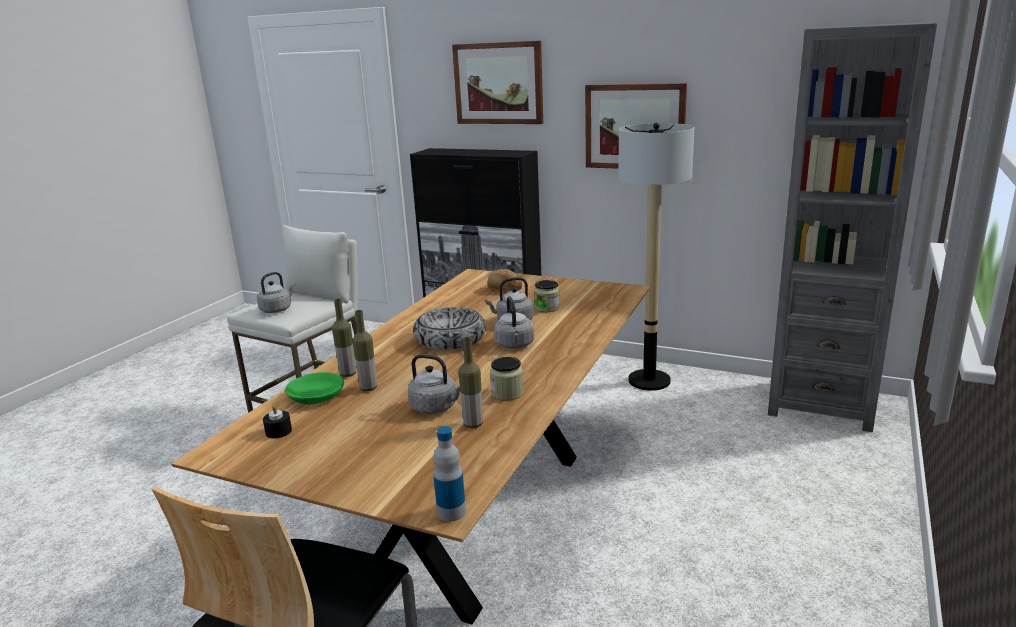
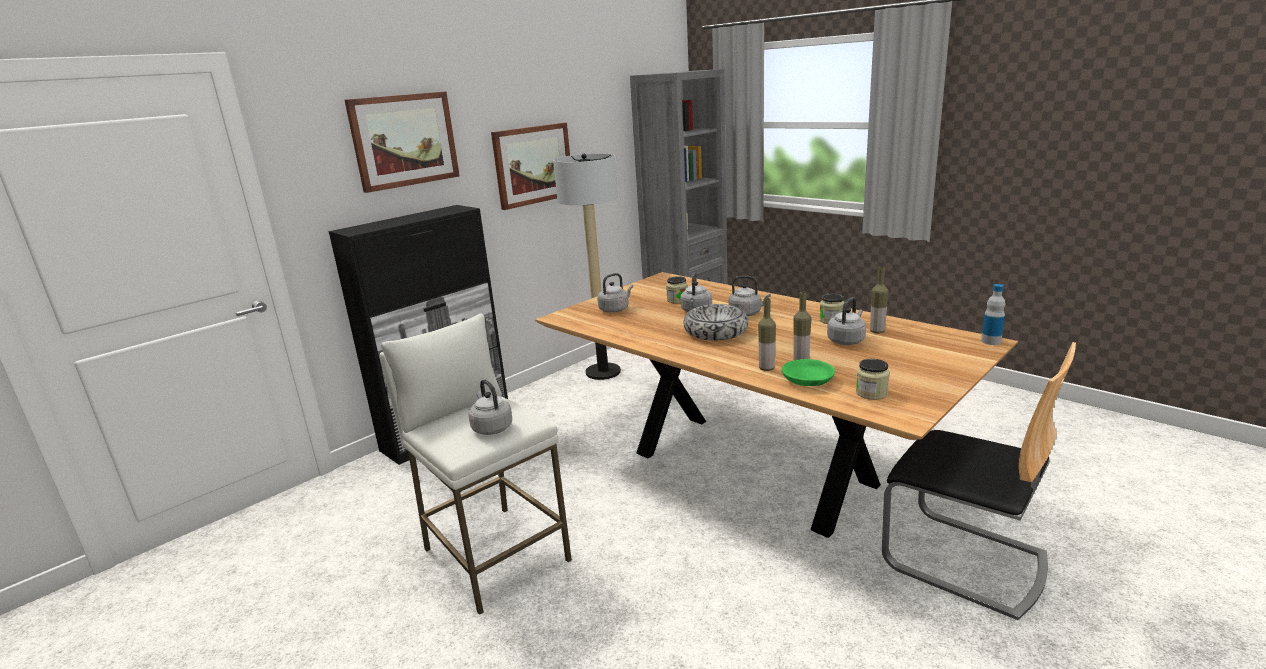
camera: 70 degrees left, 0 degrees up
black candle [263,405,292,438] -> jar [856,359,890,400]
bread [487,269,522,291] -> grey kettle [597,273,633,313]

